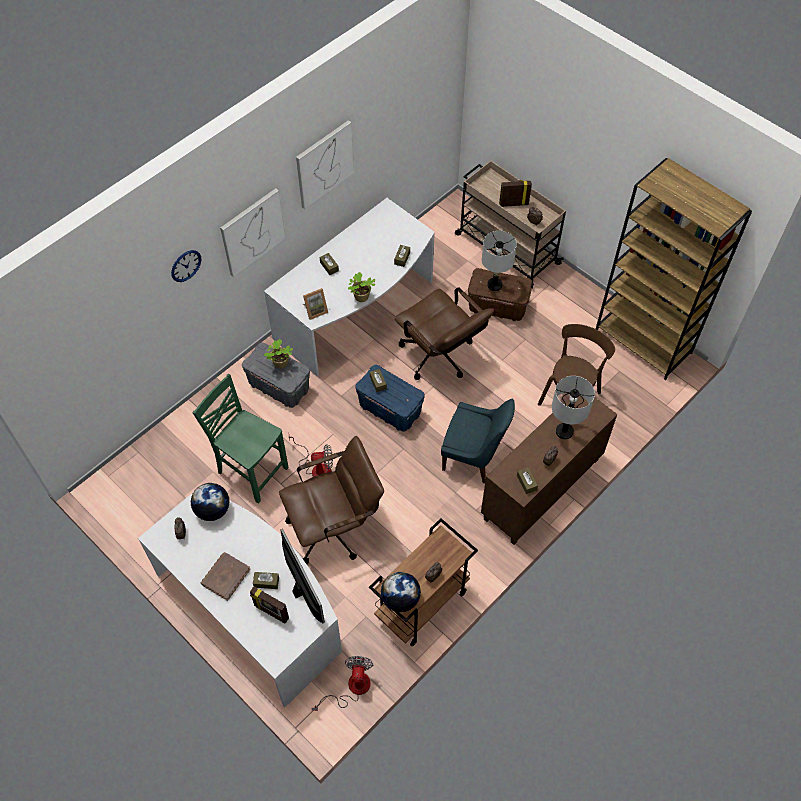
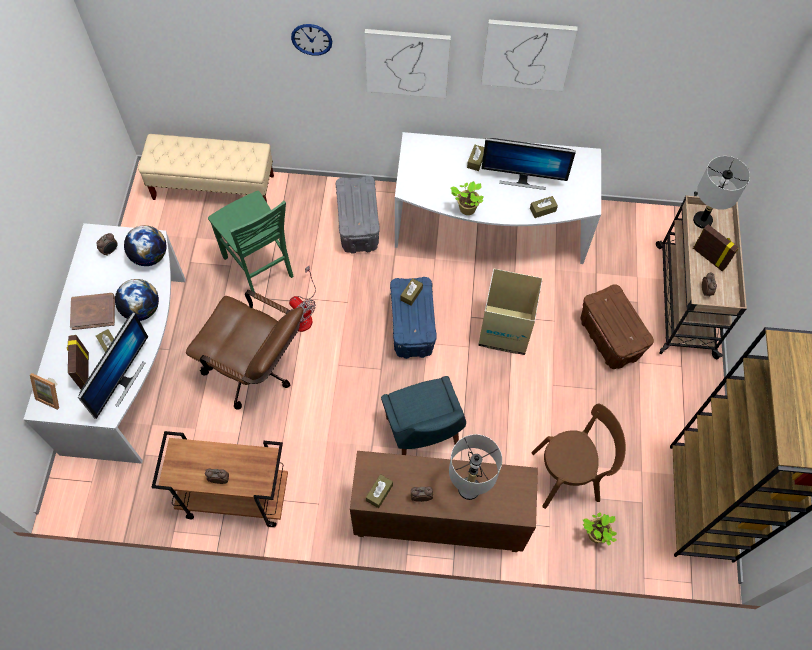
camera: 50 degrees right, 5 degrees up
green chair [193,373,289,504] -> green chair turned 150 degrees clockwise [208,191,293,299]
potted plant [264,339,293,368] -> potted plant moved to [583,512,617,545]
picture frame [303,288,328,320] -> picture frame moved to [30,373,59,410]
fan [312,656,373,711] -> none
globe [381,572,421,612] -> globe moved to [115,279,159,321]
brown office chair [395,287,494,380] -> cardboard box [478,269,543,355]
grey table lamp [482,231,517,291] -> grey table lamp moved to [693,156,750,229]
none -> beige bench [138,134,274,202]
none -> monitor [481,138,576,190]

